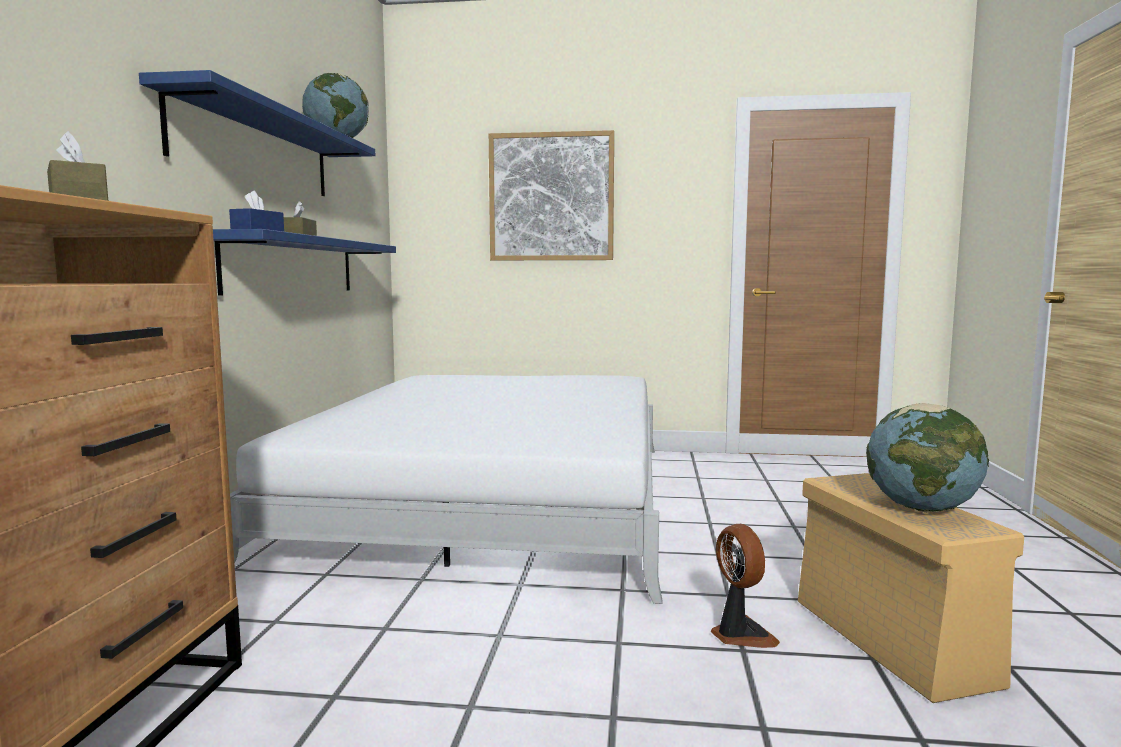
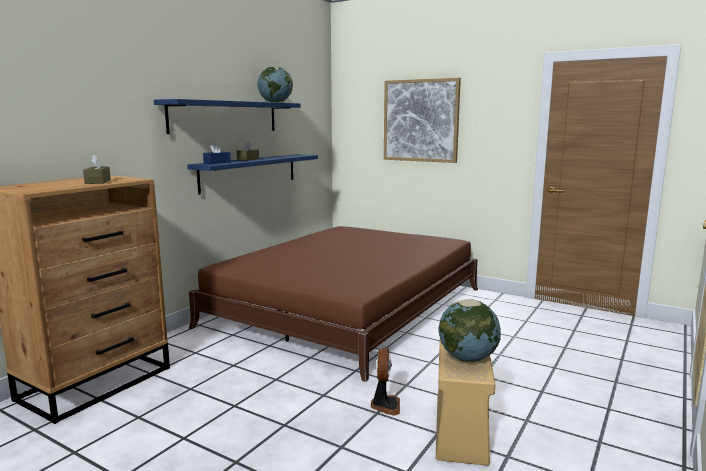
camera: 25 degrees right, 5 degrees up
white bed [230,375,663,604] -> brown bed [189,226,478,382]

